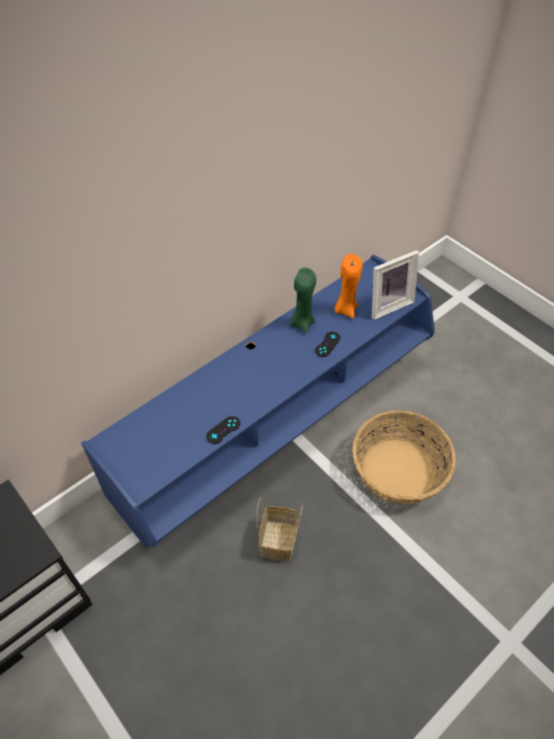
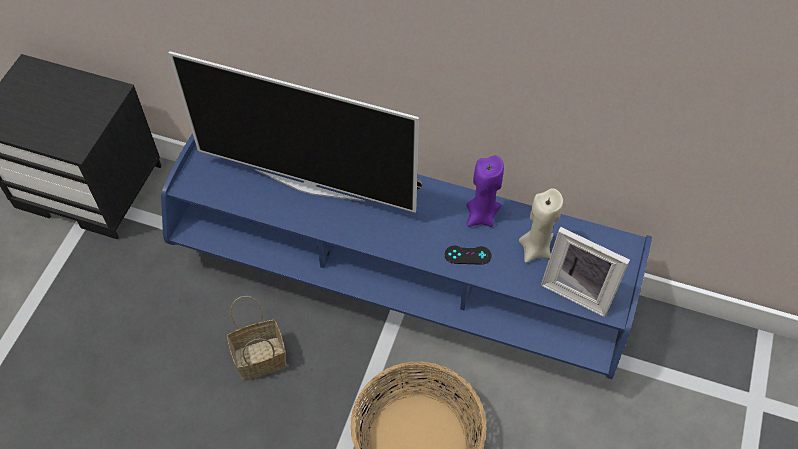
camera: 60 degrees right, 5 degrees up
black game controller [206,416,240,444] -> none
green candle [290,268,316,333] -> purple candle [467,155,504,227]
orange candle [334,254,363,318] -> beige candle [519,188,563,263]
none -> television [169,51,419,213]

